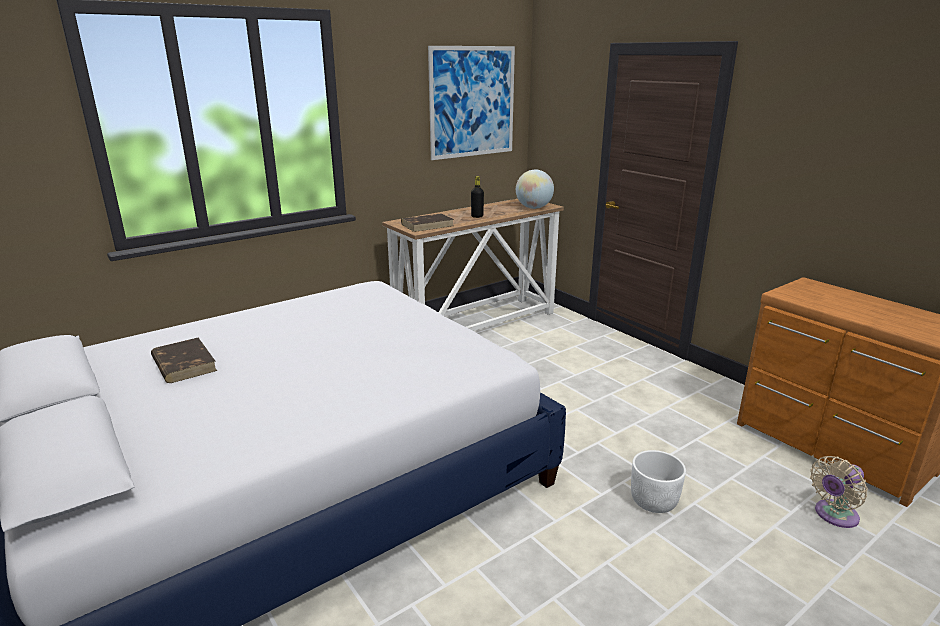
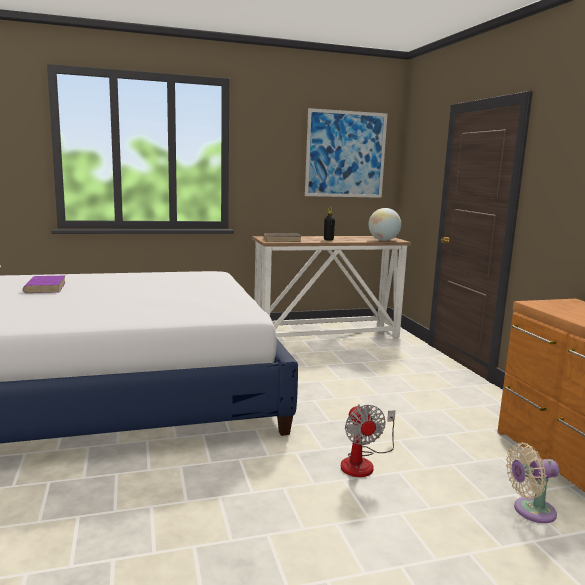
camera: 20 degrees right, 10 degrees down
brown book [151,338,217,383] -> purple book [23,276,66,293]
white planter [631,450,686,513] -> fan [341,404,395,477]

